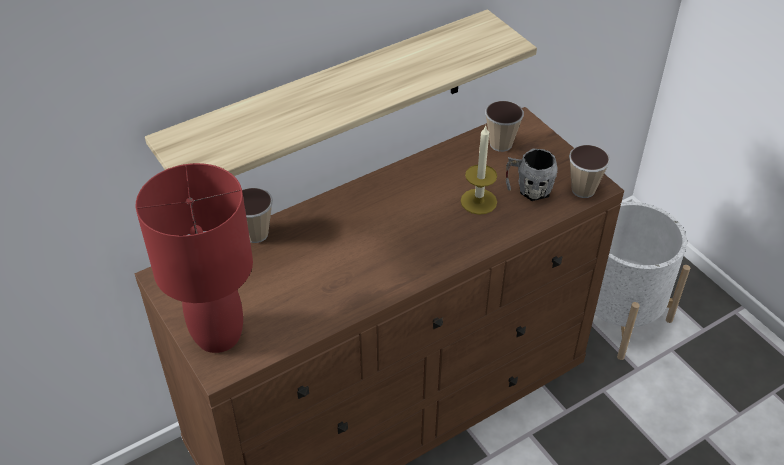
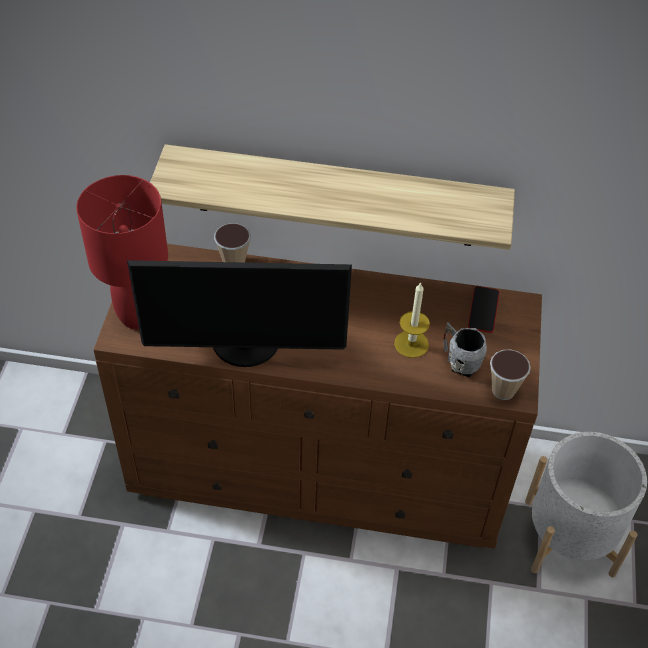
camera: 40 degrees right, 5 degrees up
cup [485,101,524,152] -> phone [468,286,500,333]
none -> monitor [127,260,352,367]

